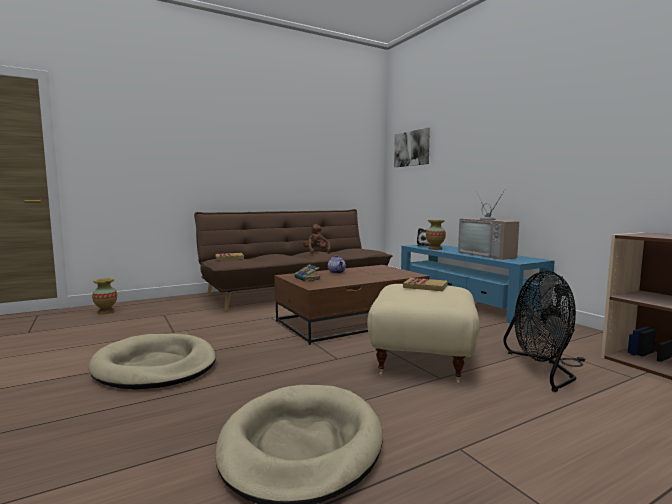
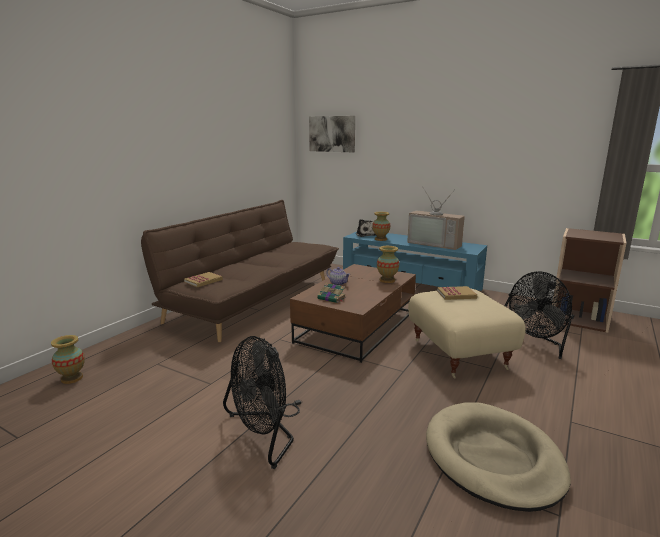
camera: 30 degrees left, 10 degrees up
beige dog bed [89,334,216,390] -> black fan [223,336,303,469]
brown plush toy [303,224,330,254] -> none
none -> vase [377,246,399,283]

